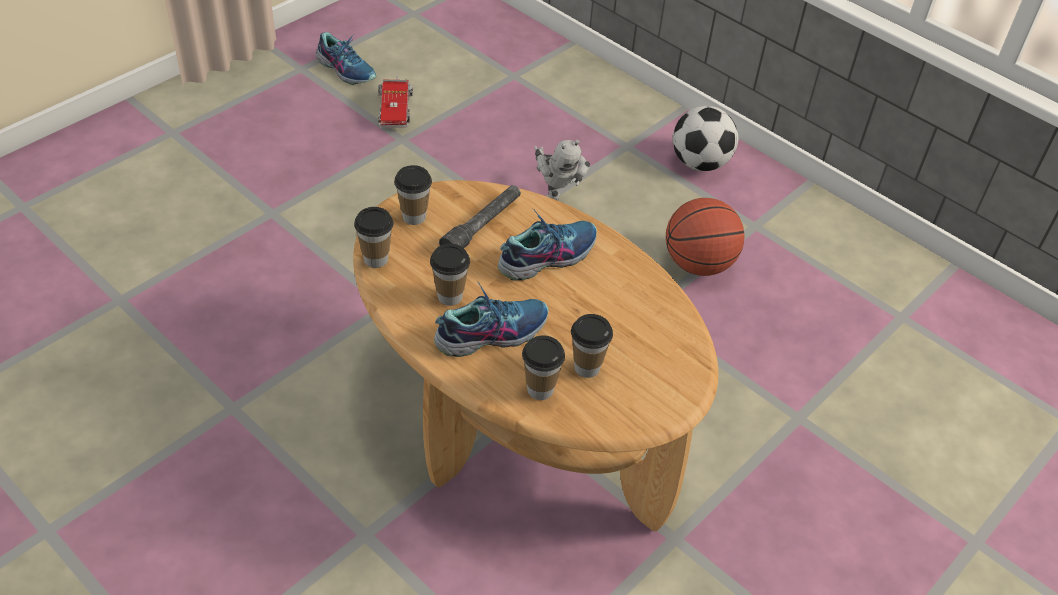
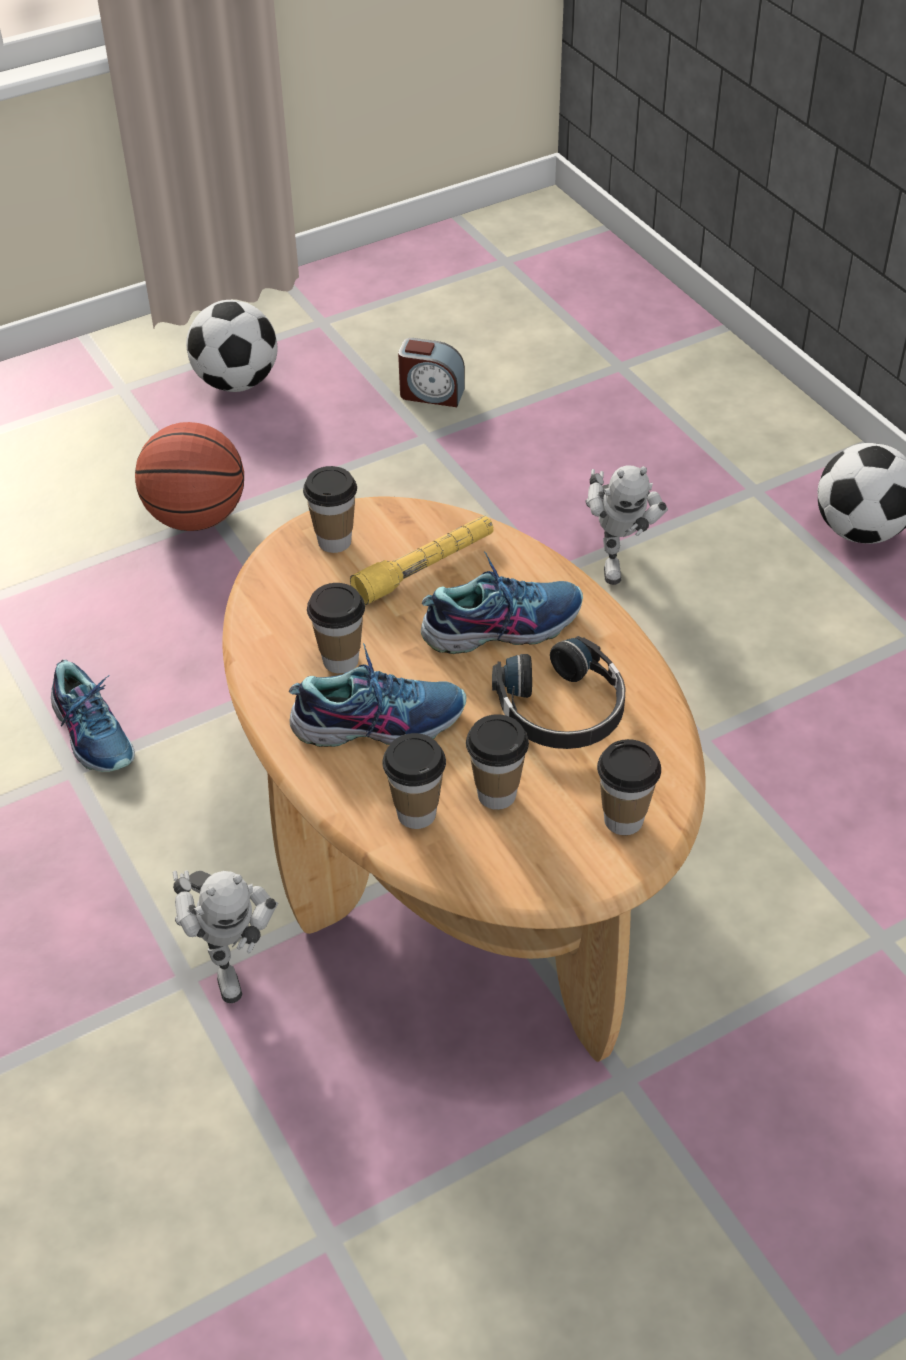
camera: 20 degrees right, 0 degrees up
shoe [316,32,376,85] -> shoe moved to [51,659,135,772]
cup [354,207,394,268] -> cup moved to [597,739,661,835]
toy truck [378,76,413,128] -> alarm clock [398,338,465,407]
grey flashlight [439,185,521,248] -> yellow flashlight [350,515,493,605]
basketball [666,198,745,276] -> basketball moved to [135,422,244,531]
none -> toy robot [173,870,278,1003]
none -> football [186,300,278,392]
none -> black headphones [492,636,625,749]

